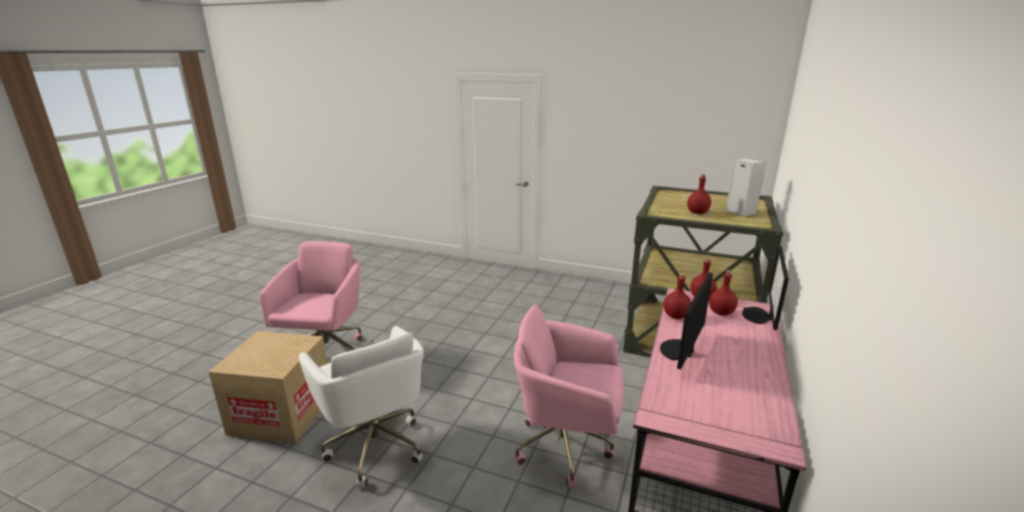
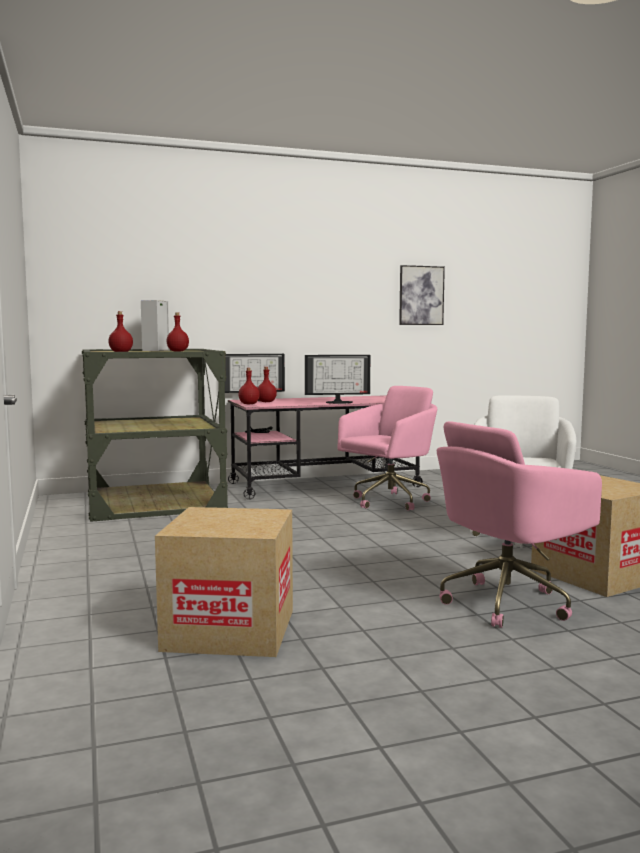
camera: 130 degrees left, 15 degrees down
pink office chair [514,305,624,487] -> pink office chair turned 105 degrees counterclockwise [338,386,437,511]
red bottle [664,274,691,319] -> red bottle moved to [108,311,133,352]
none -> cardboard box [155,507,293,657]
none -> picture [399,265,445,325]

